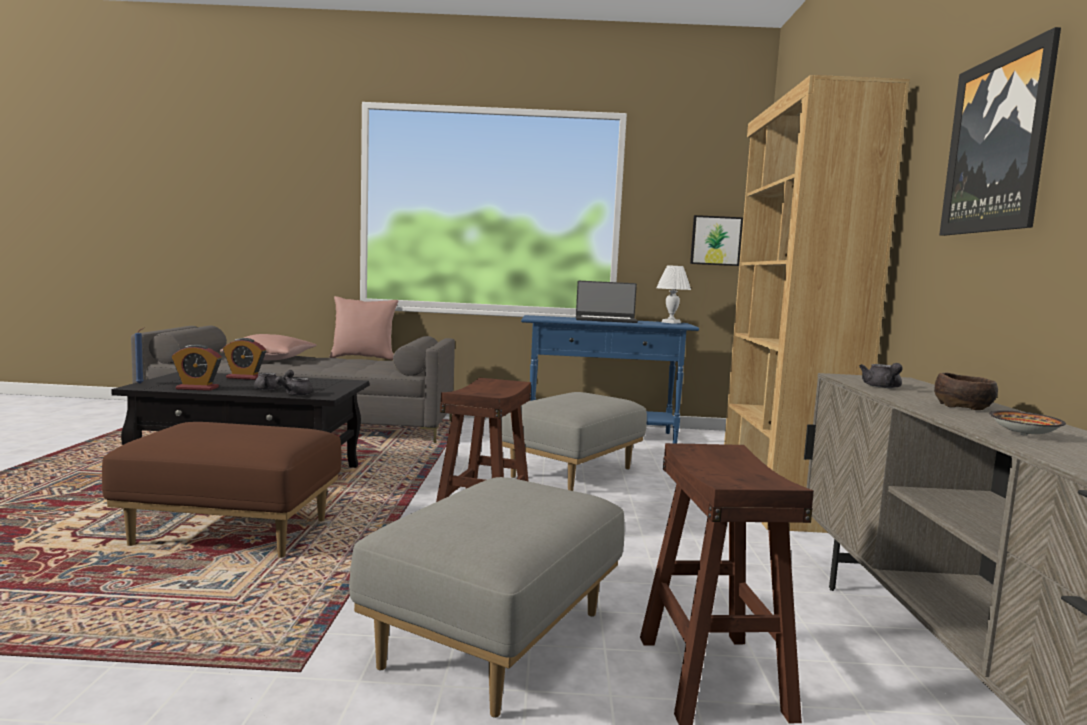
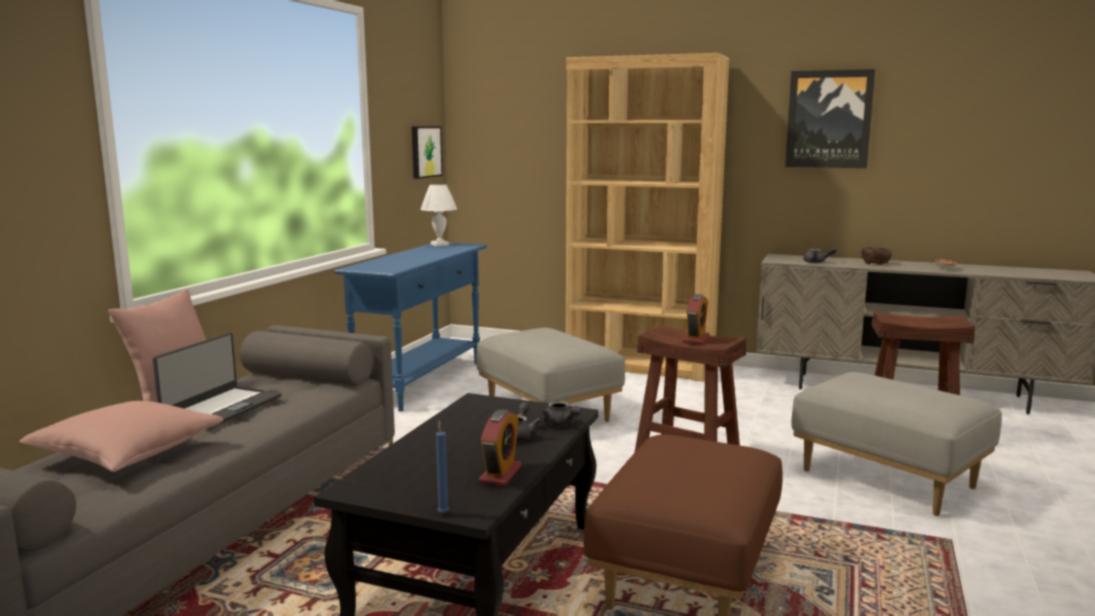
camera: 70 degrees left, 5 degrees up
alarm clock [223,338,266,380] -> alarm clock moved to [683,294,710,345]
laptop [576,281,638,323] -> laptop moved to [153,333,282,429]

